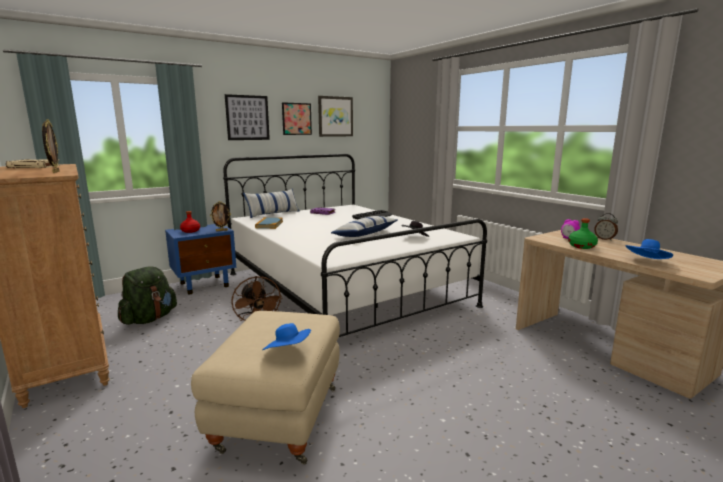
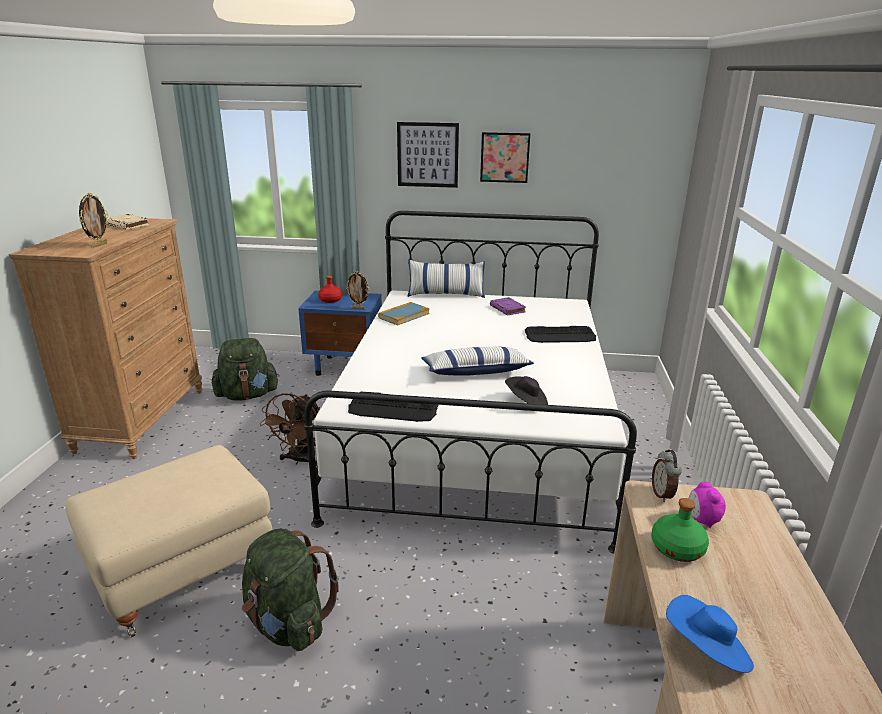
camera: 40 degrees right, 10 degrees up
blue hat [262,323,311,350] -> none
picture [318,96,353,137] -> none
alarm clock [595,213,618,241] -> alarm clock moved to [652,450,682,502]
none -> green backpack [242,528,339,651]
none -> keyboard [348,392,438,422]

